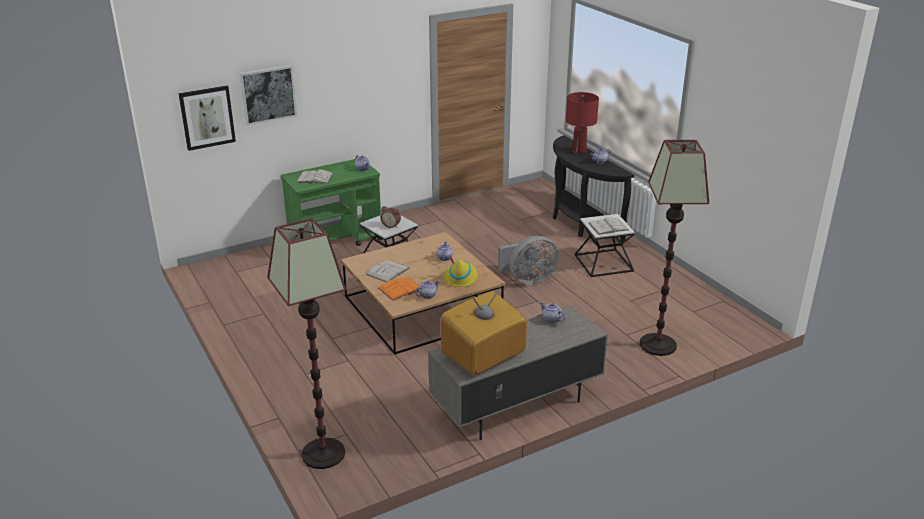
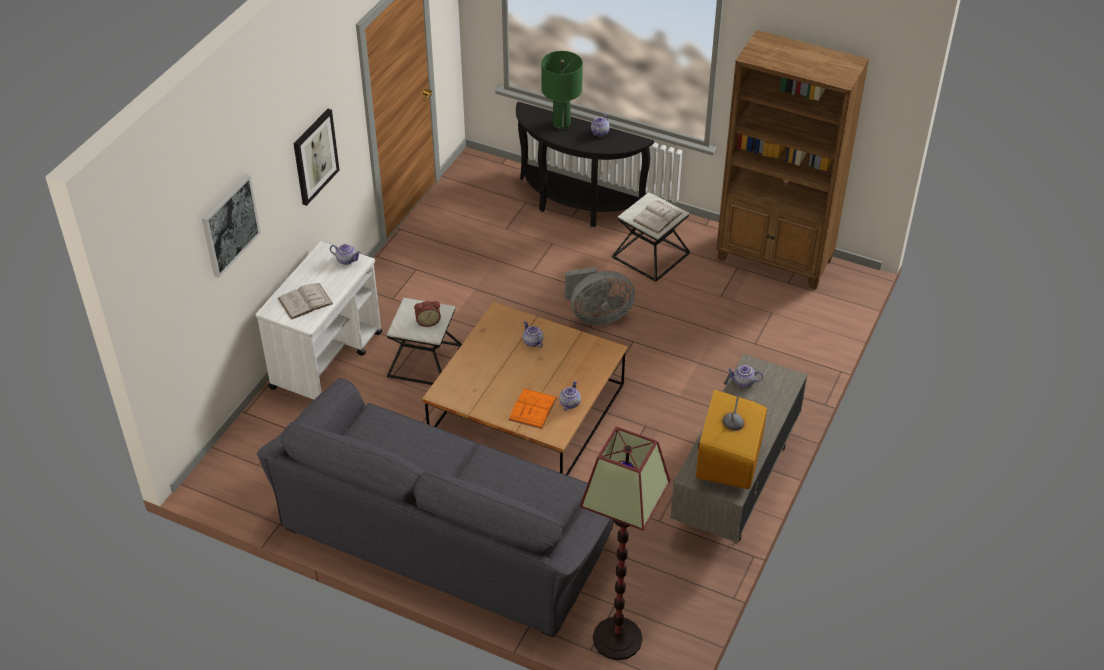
camera: 35 degrees left, 15 degrees up
picture [178,86,236,151] -> picture moved to [293,109,339,206]
green cart [281,159,382,246] -> white cart [256,241,382,400]
white book [366,260,409,282] -> none
yellow hat [443,257,478,287] -> none
grey fan [498,236,559,285] -> grey fan turned 45 degrees clockwise [565,267,635,325]
red table lamp [566,92,599,154] -> green table lamp [541,51,583,129]
floor lamp [640,140,709,356] -> none
none -> grey sofa [257,378,614,637]
none -> brown bookcase [716,30,869,289]

